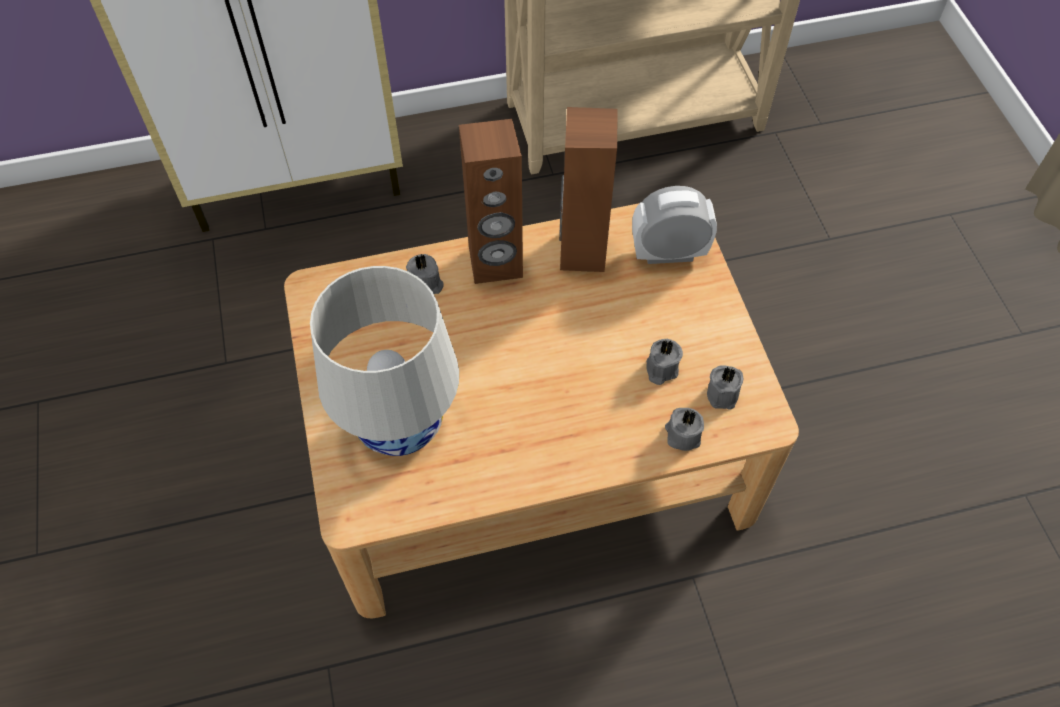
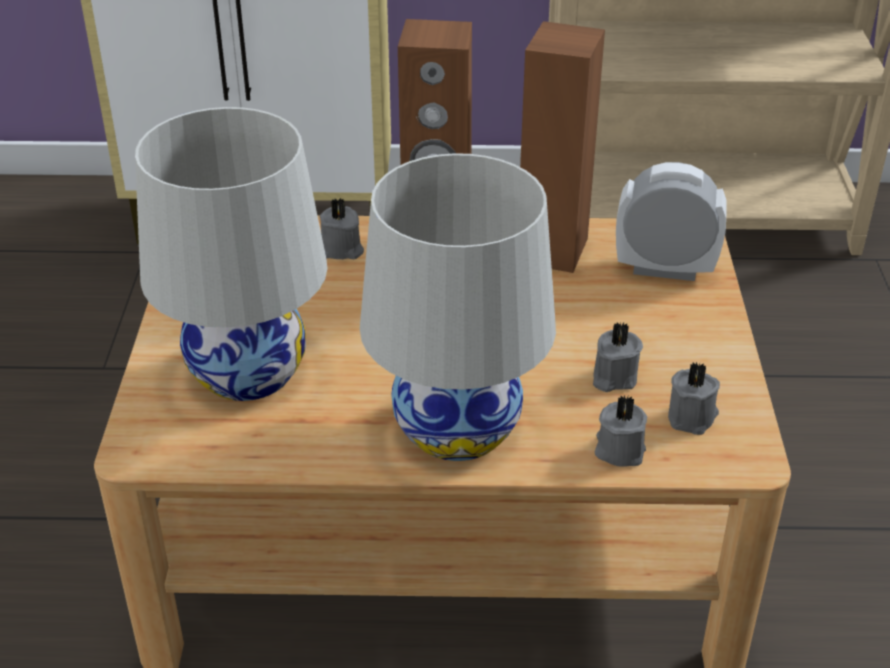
camera: 15 degrees right, 20 degrees down
none -> white table lamp [360,153,556,461]

